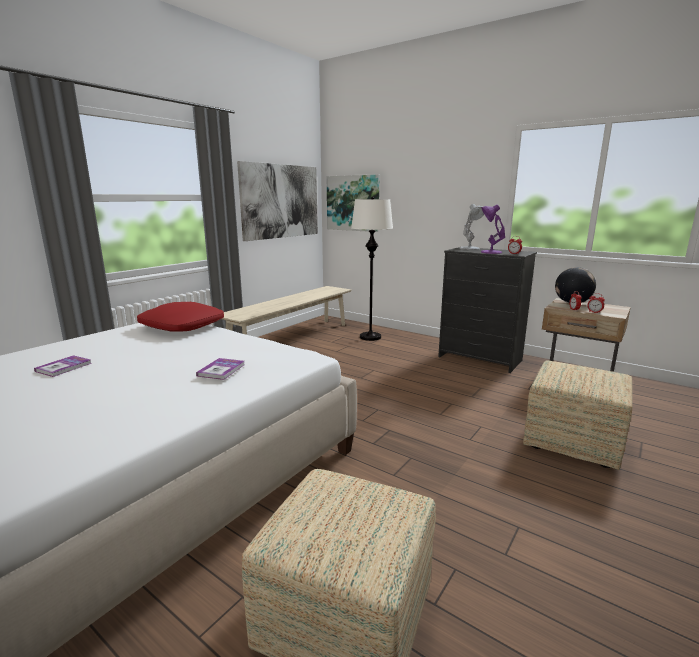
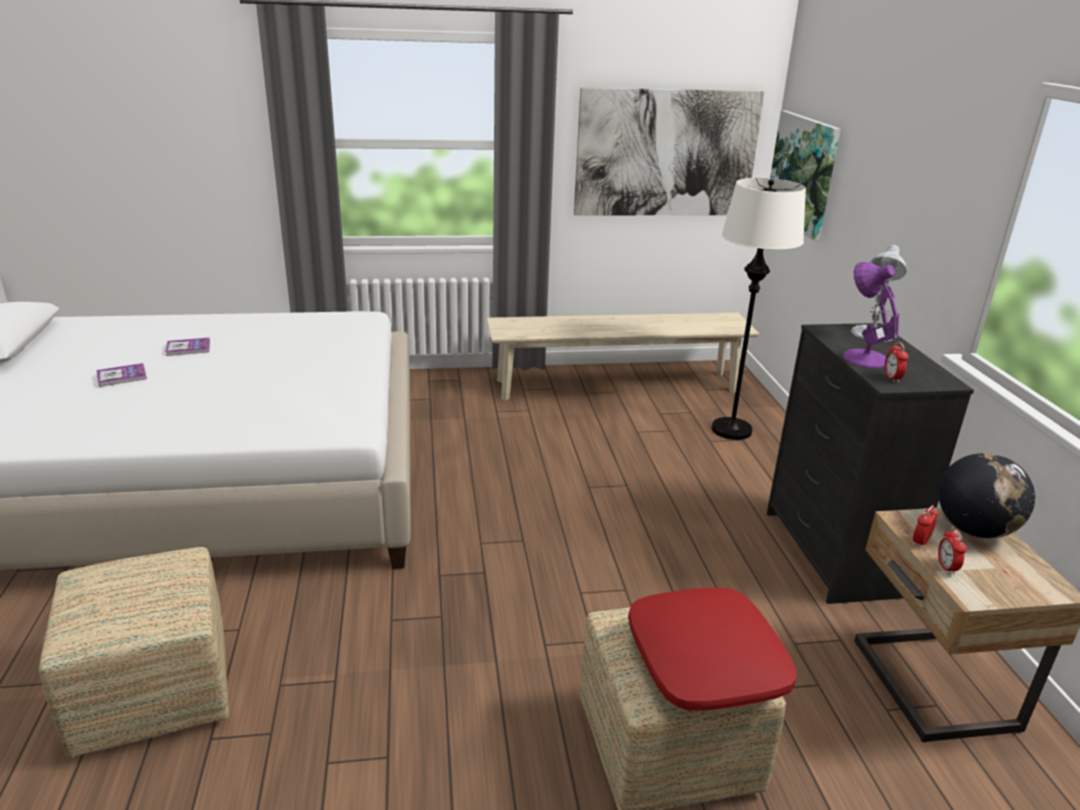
camera: 45 degrees right, 10 degrees up
red pillow [137,302,224,332] -> red pillow moved to [628,587,797,711]
book [196,358,244,380] -> book moved to [96,363,147,387]

